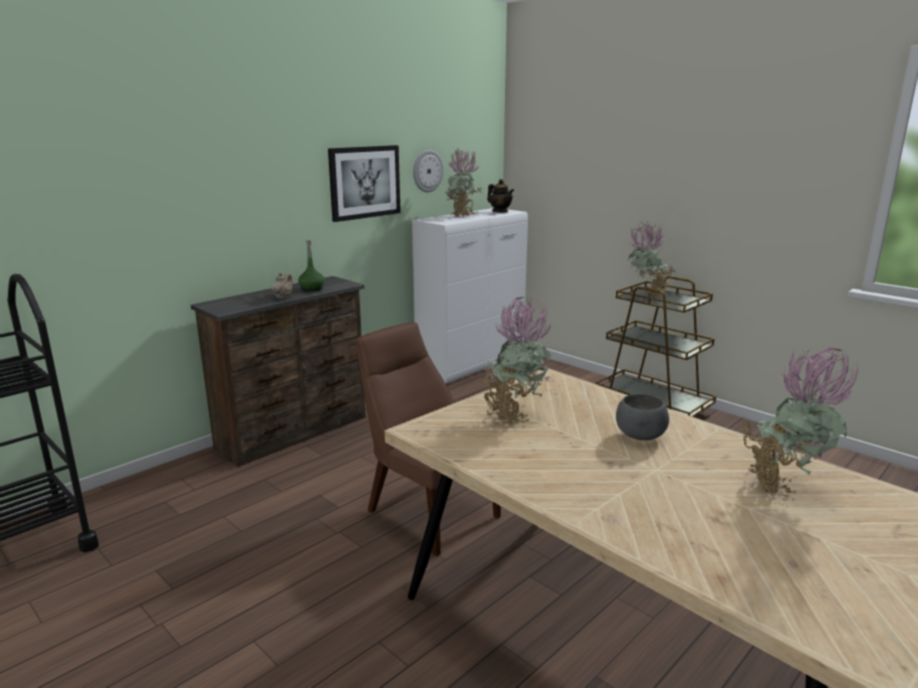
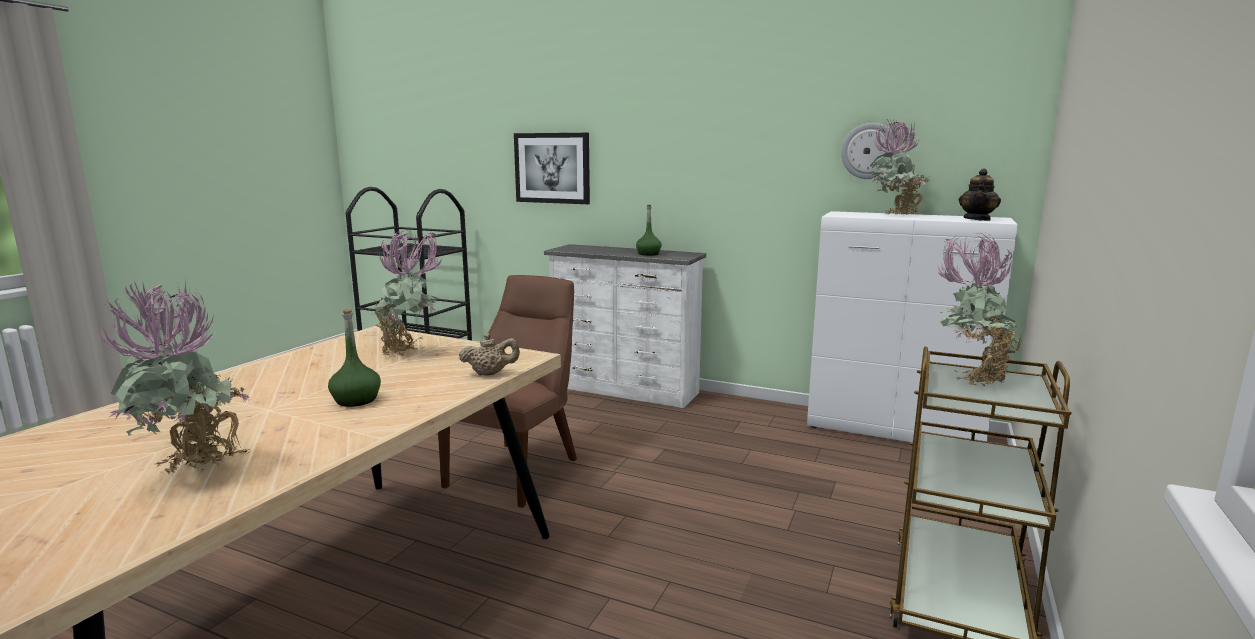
camera: 70 degrees right, 5 degrees down
brown dresser [191,276,366,467] -> white dresser [544,244,706,408]
beige teapot [271,272,293,299] -> beige teapot moved to [459,333,520,376]
picture [328,145,401,222] -> picture moved to [514,133,590,204]
grey bowl [616,394,669,440] -> green bottle [328,308,381,407]

